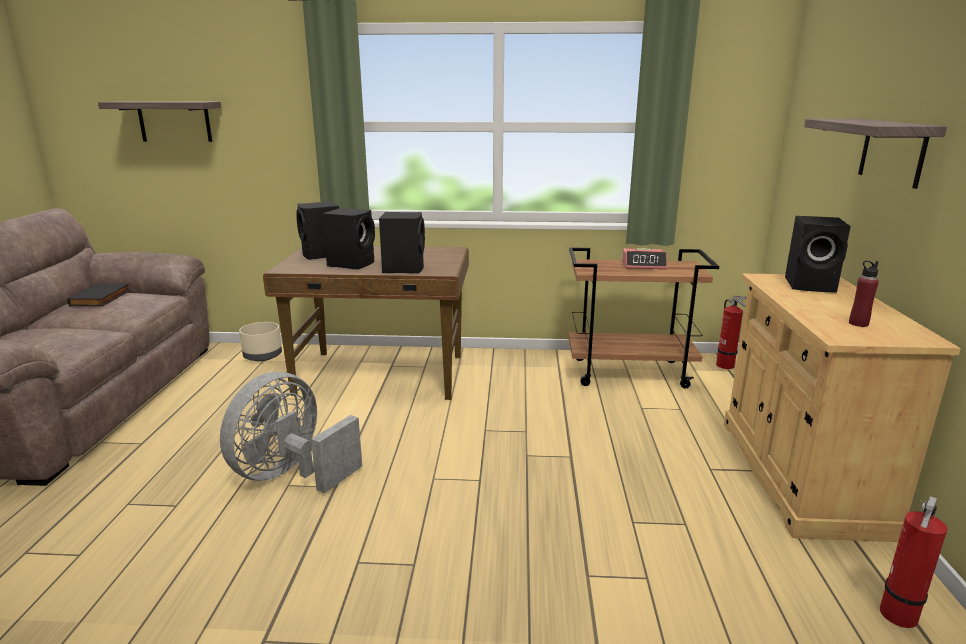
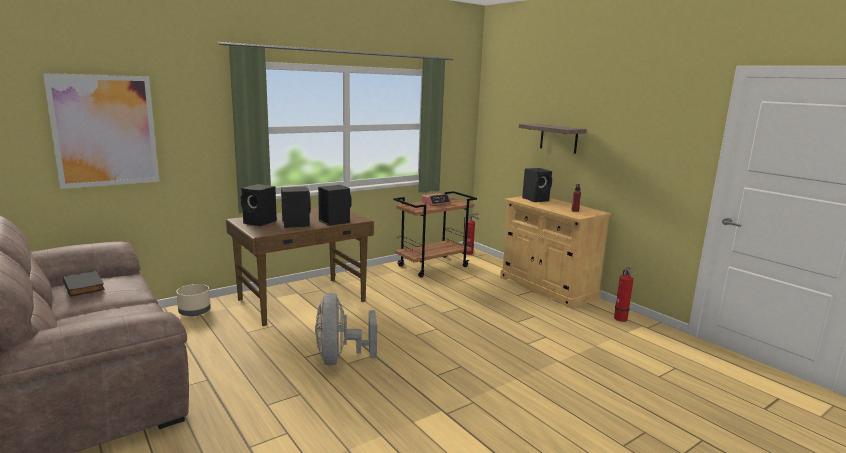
camera: 40 degrees left, 5 degrees down
shelf [98,101,221,142] -> picture [43,73,159,189]

